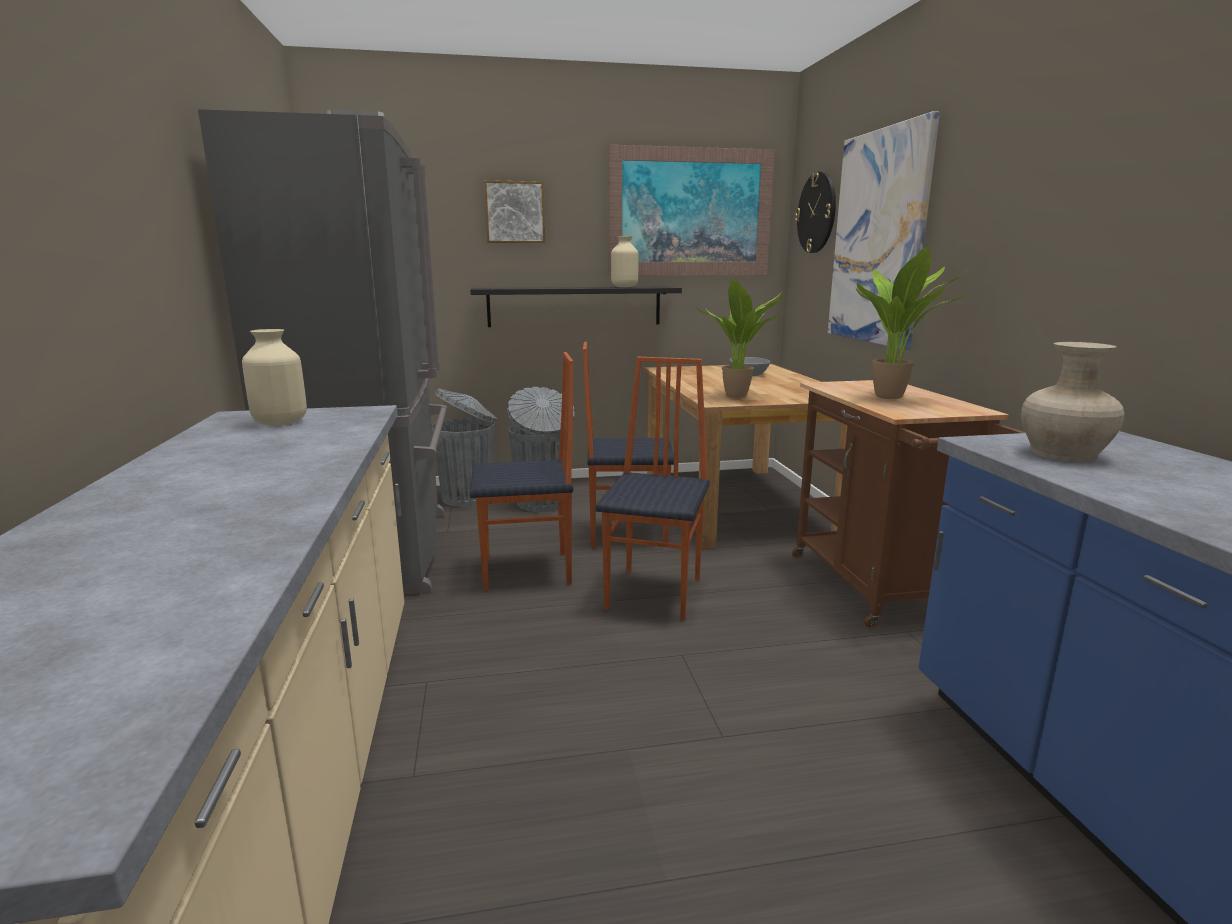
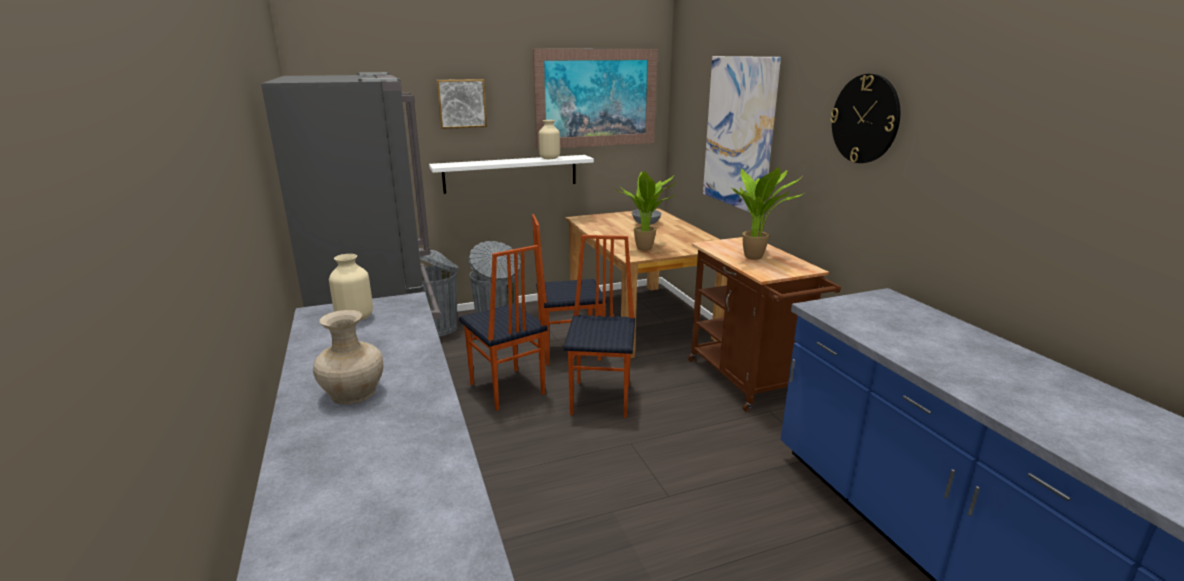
camera: 10 degrees left, 5 degrees up
black shelf [470,286,682,327] -> white shelf [429,155,594,194]
chair [470,352,573,591] -> chair turned 75 degrees clockwise [459,245,548,411]
wall clock [795,172,836,253] -> wall clock moved to [830,74,900,163]
beige vase [1021,342,1124,462] -> beige vase moved to [313,310,383,405]

